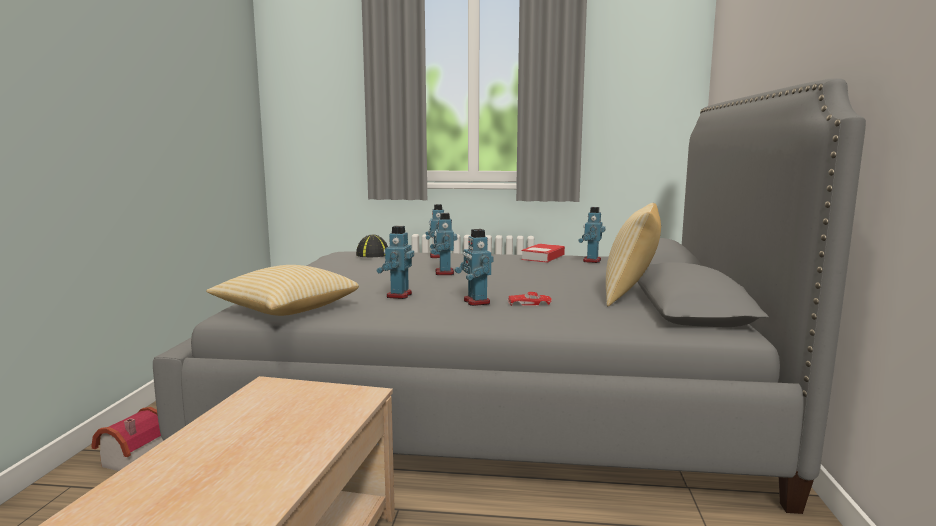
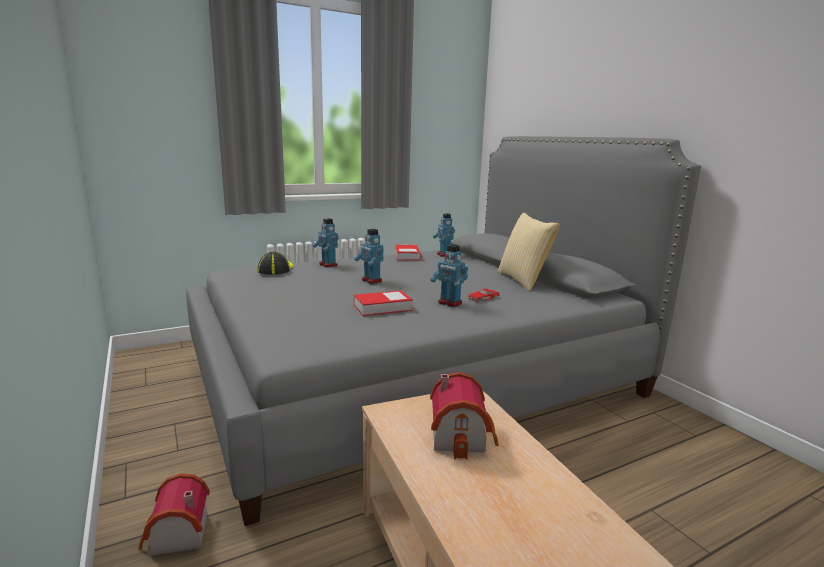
camera: 35 degrees left, 5 degrees up
pillow [206,265,359,316] -> none
toy robot [377,226,414,299] -> book [354,290,413,316]
none -> toy house [430,372,499,460]

